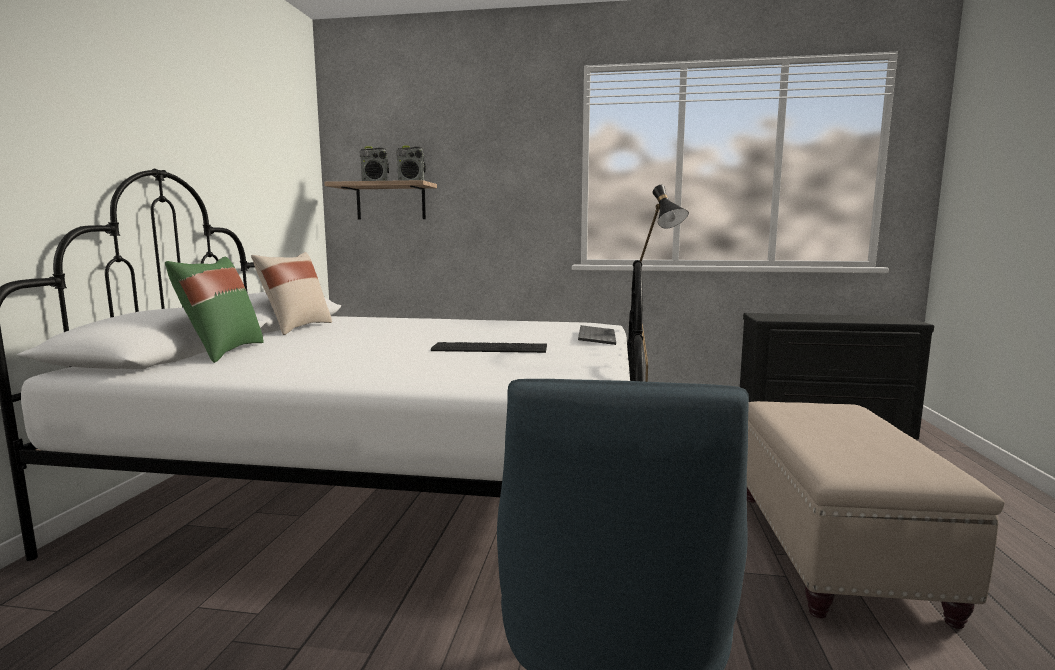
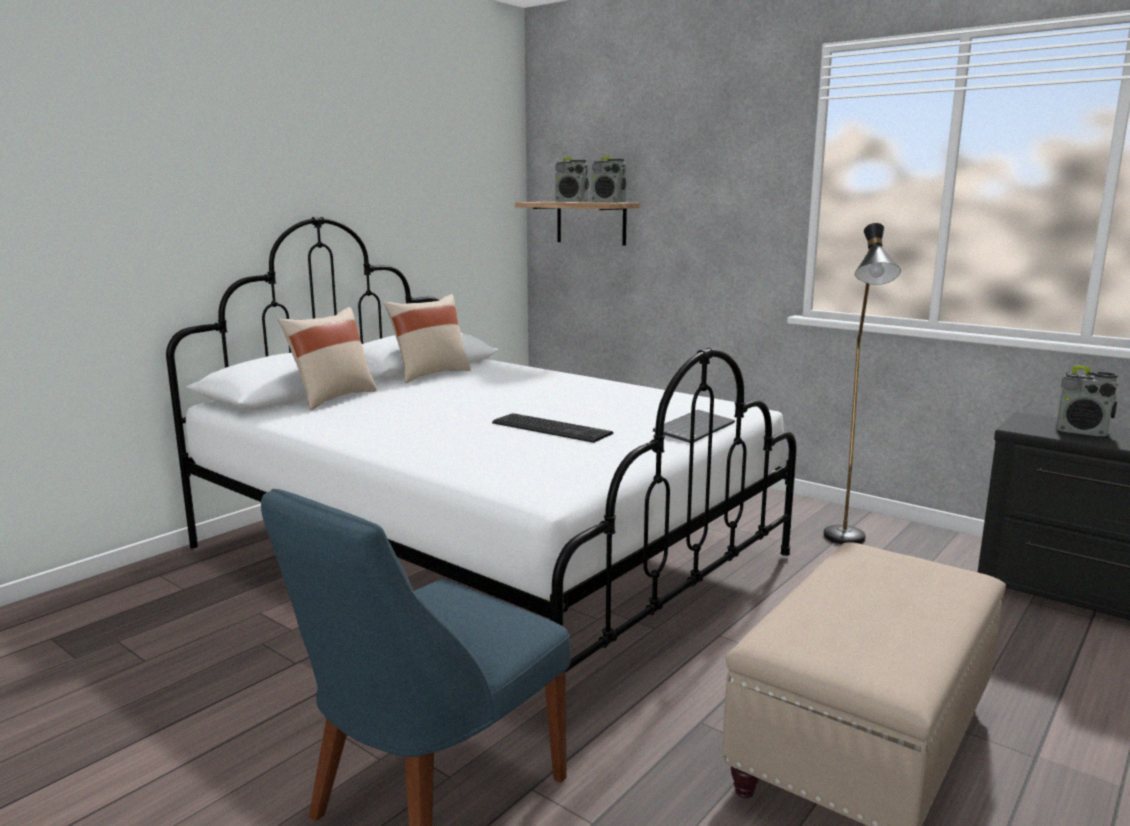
camera: 30 degrees right, 5 degrees up
green pillow [165,257,264,363] -> beige pillow [278,307,377,411]
none -> radio [1056,366,1118,437]

